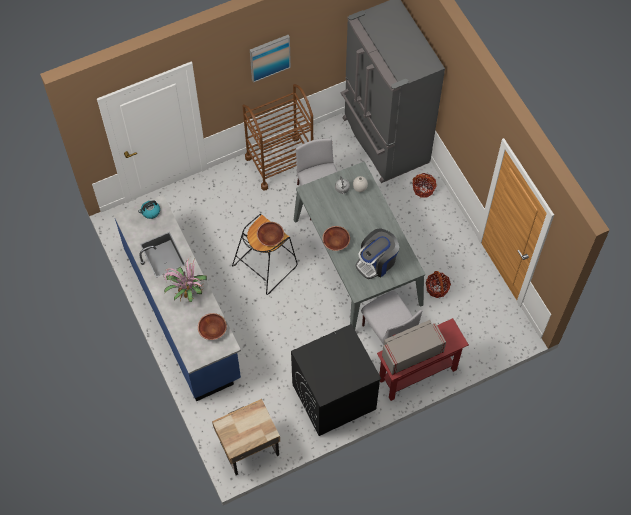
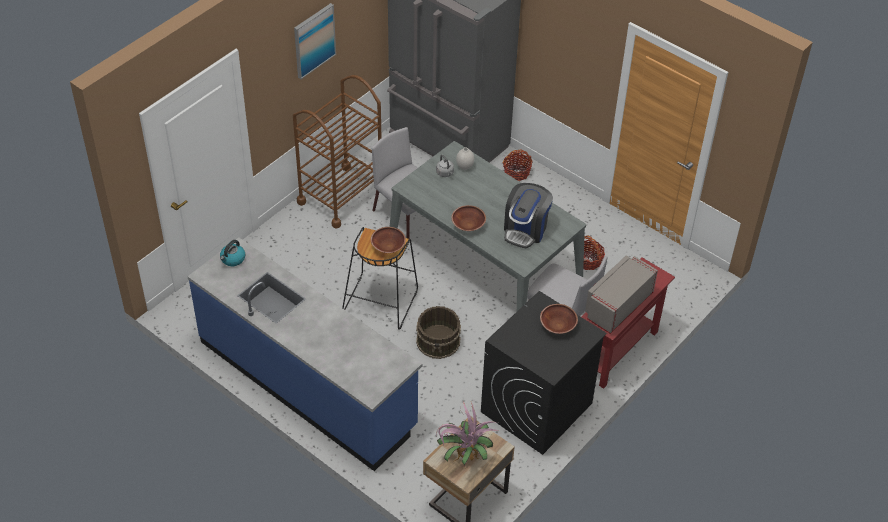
camera: 25 degrees left, 15 degrees down
potted plant [163,258,207,302] -> potted plant moved to [436,401,499,467]
brown bowl [198,313,227,340] -> brown bowl moved to [540,304,578,334]
none -> brown bucket [416,306,461,359]

